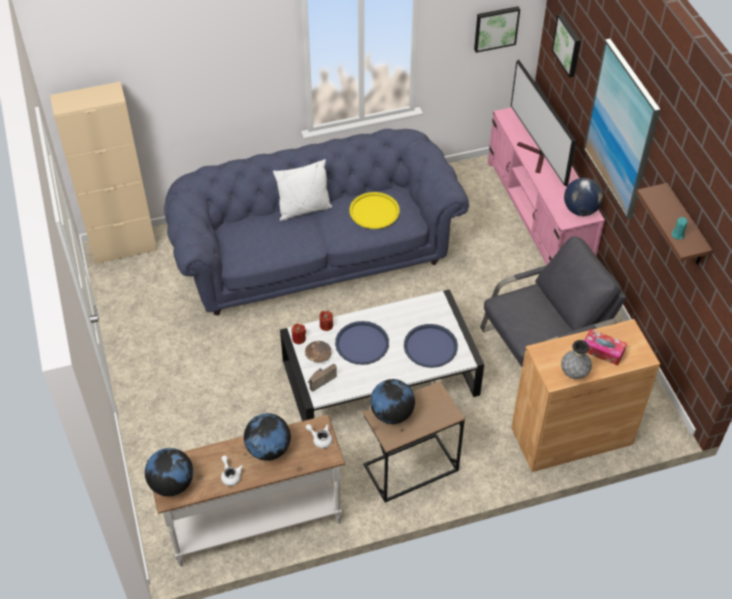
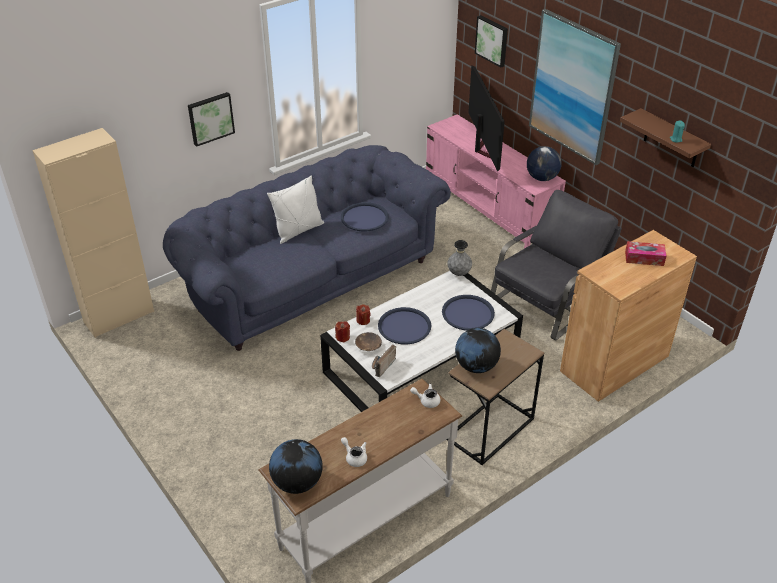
camera: 20 degrees left, 10 degrees down
globe [244,413,291,461] -> none
yellow tray [349,192,400,229] -> blue tray [341,202,389,232]
picture [474,6,520,53] -> picture moved to [188,92,235,147]
television [511,59,576,186] -> television turned 150 degrees counterclockwise [468,65,505,172]
grey vase [561,340,592,379] -> grey vase moved to [447,240,472,276]

